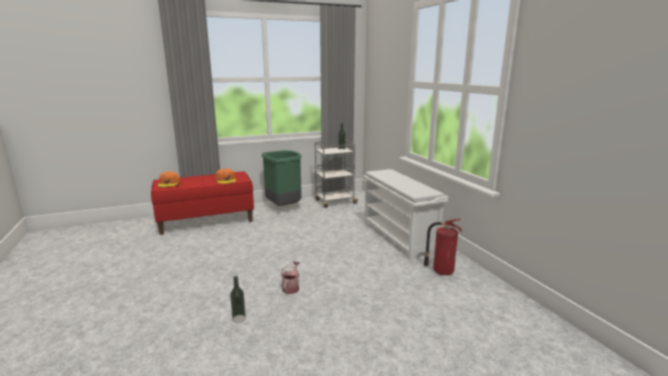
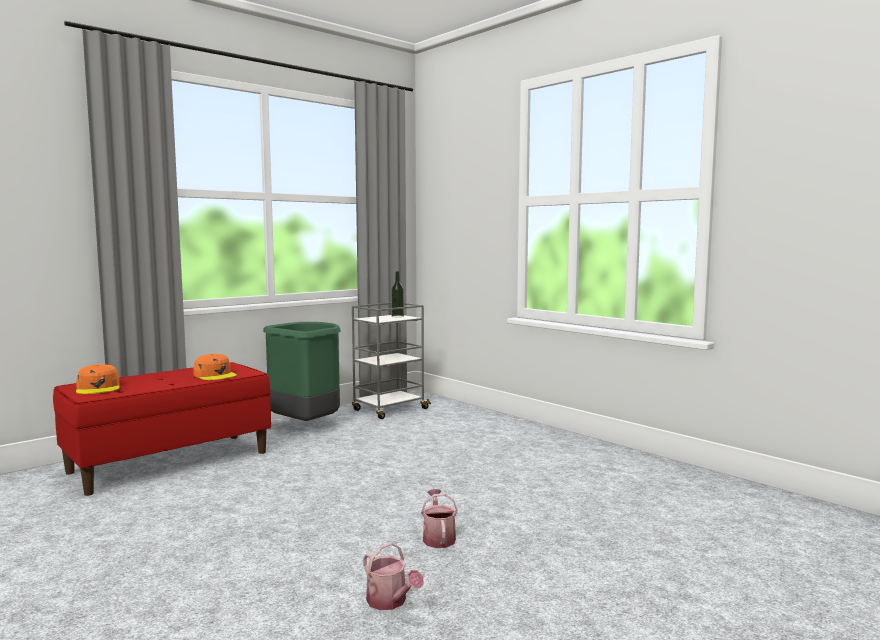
camera: 20 degrees left, 10 degrees down
bottle [230,276,246,323] -> watering can [363,542,424,610]
white shoe rack [363,169,448,260] -> none
fire extinguisher [424,219,462,275] -> none

